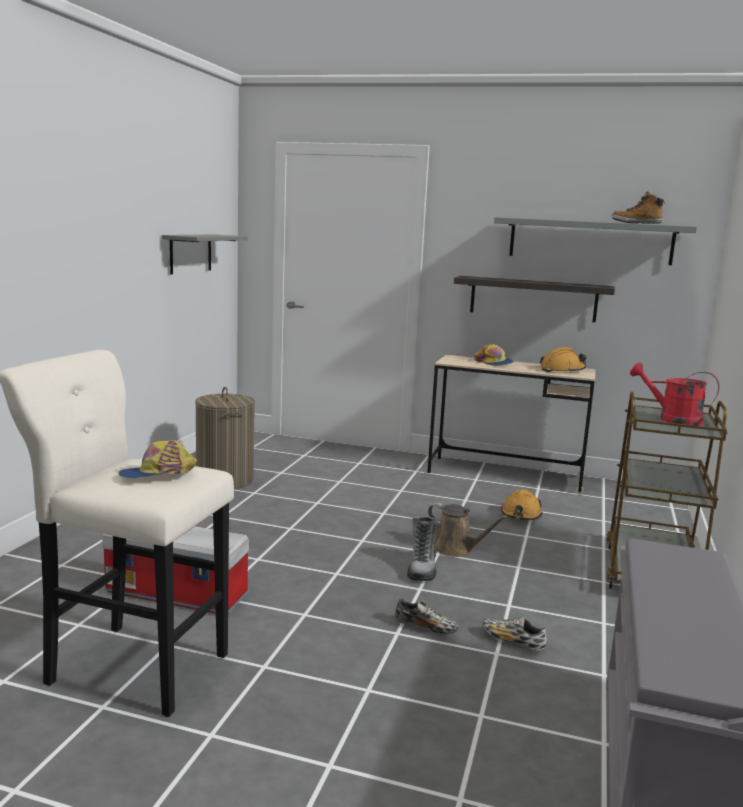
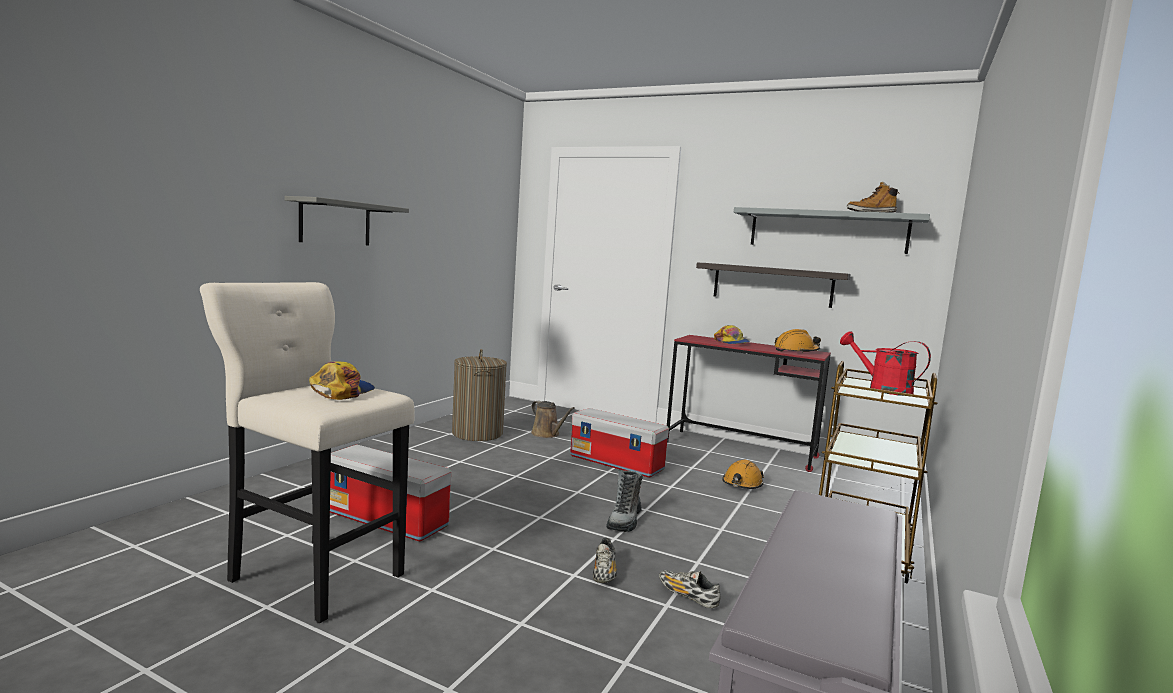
camera: 10 degrees right, 5 degrees down
cap [119,440,197,478] -> cap turned 120 degrees clockwise [309,361,375,400]
grey shelf [162,235,248,274] -> grey shelf moved to [285,196,409,246]
shoe [395,599,459,634] -> shoe turned 60 degrees clockwise [593,538,617,583]
beige desk [427,355,596,494] -> red desk [667,335,831,472]
brown watering can [428,503,508,557] -> brown watering can moved to [531,401,575,438]
none -> storage box [570,408,669,477]

